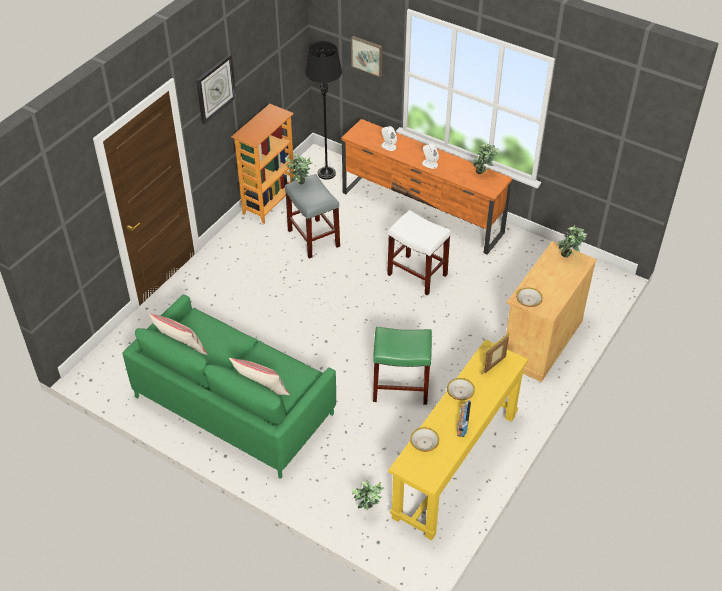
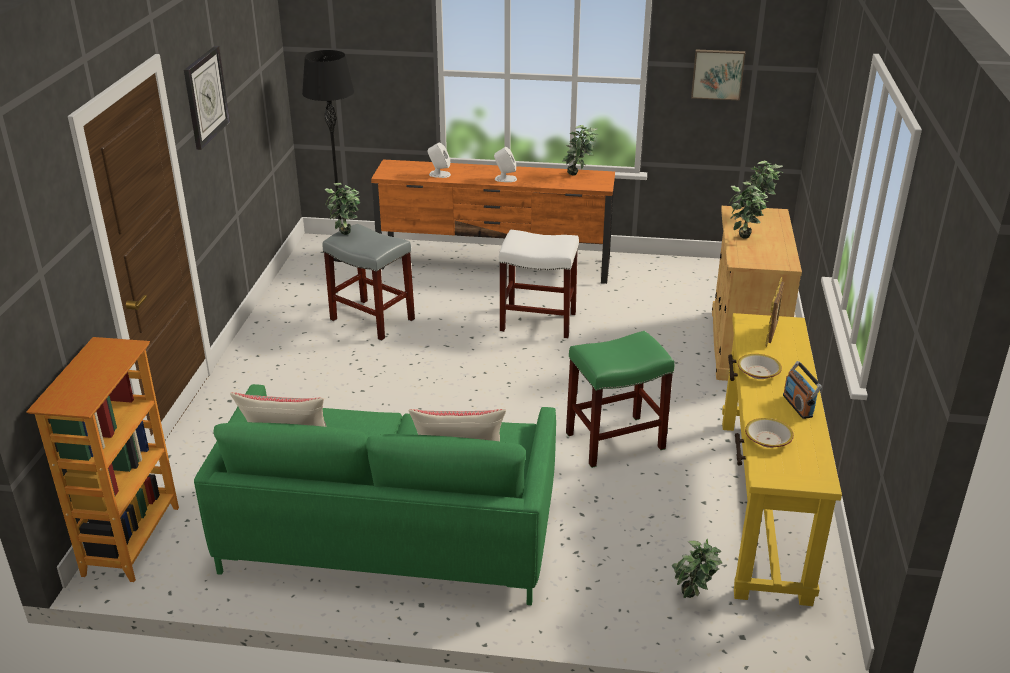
camera: 25 degrees left, 15 degrees down
bookcase [231,104,294,224] -> bookcase moved to [26,337,179,582]
picture [351,36,382,77] -> picture moved to [691,50,745,101]
bowl [516,288,543,307] -> none
none -> potted plant [729,182,769,239]

